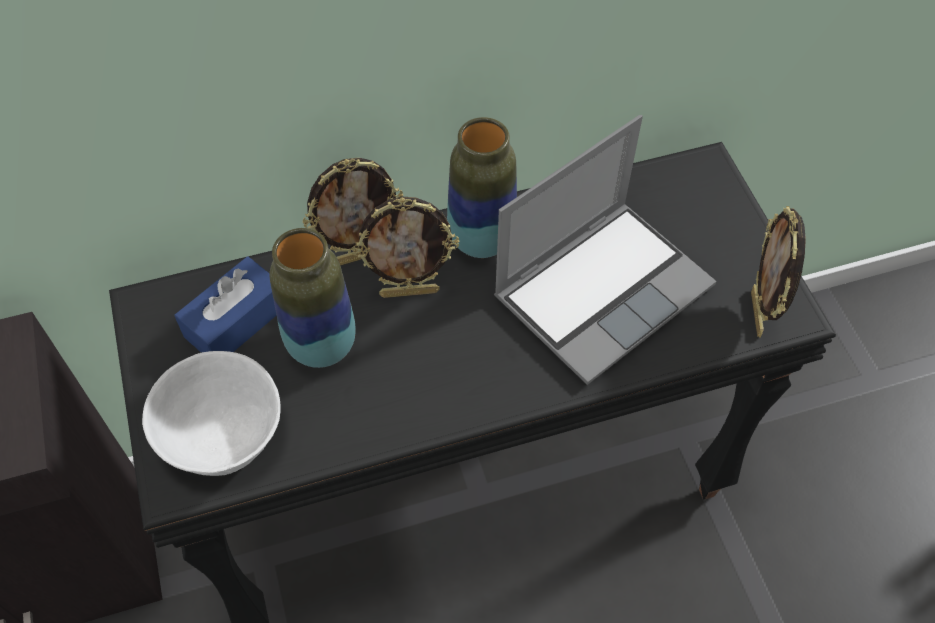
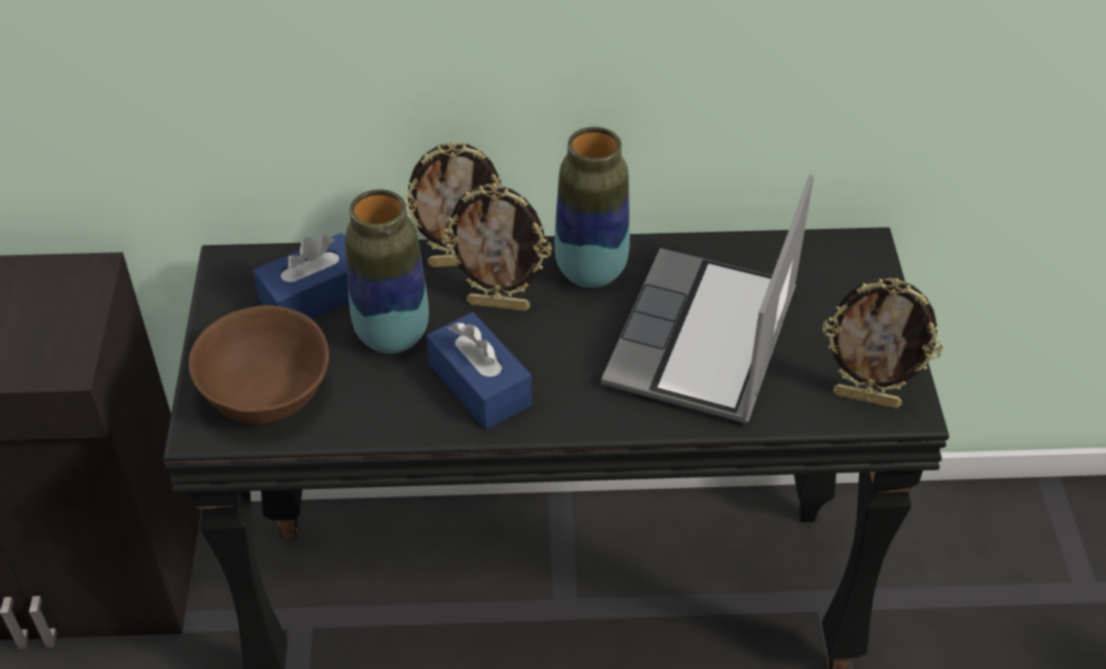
camera: 15 degrees right, 10 degrees down
white bowl [142,351,281,476] -> brown bowl [189,305,329,425]
laptop [494,115,716,385] -> laptop turned 135 degrees clockwise [601,174,813,424]
picture frame [751,206,806,338] -> picture frame turned 90 degrees counterclockwise [822,278,943,409]
none -> blue tissue box [427,312,532,429]

